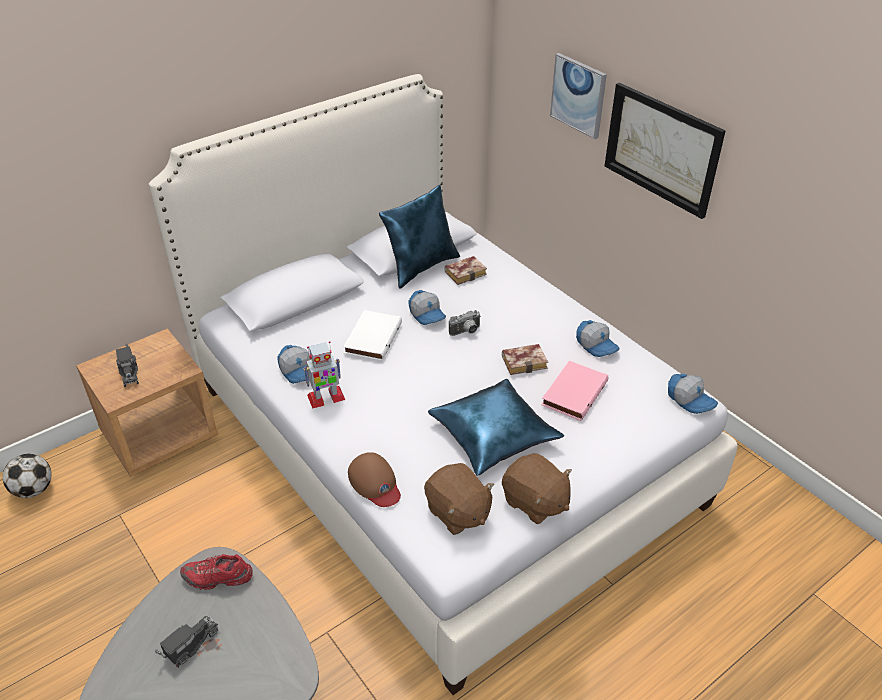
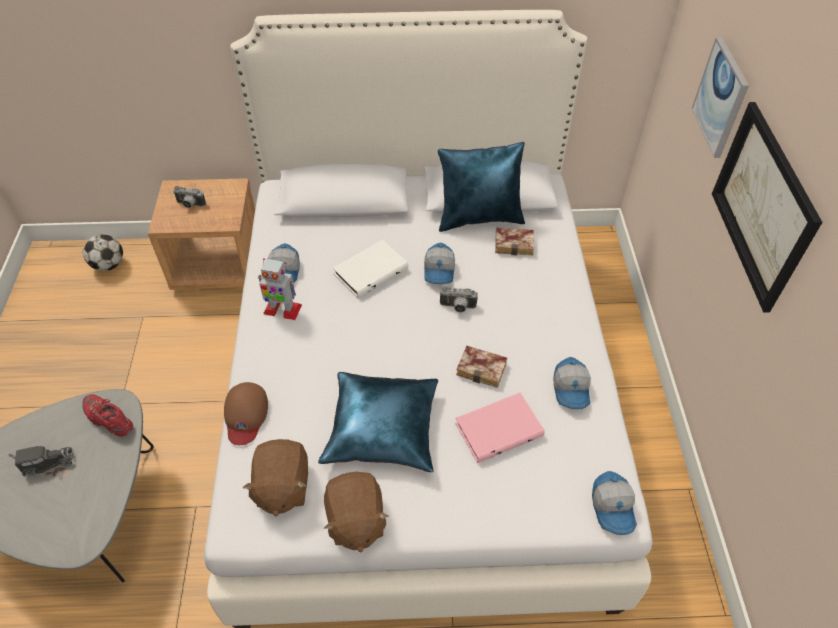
camera: 35 degrees right, 10 degrees up
toy truck [116,343,139,387] -> camera [173,186,206,208]

